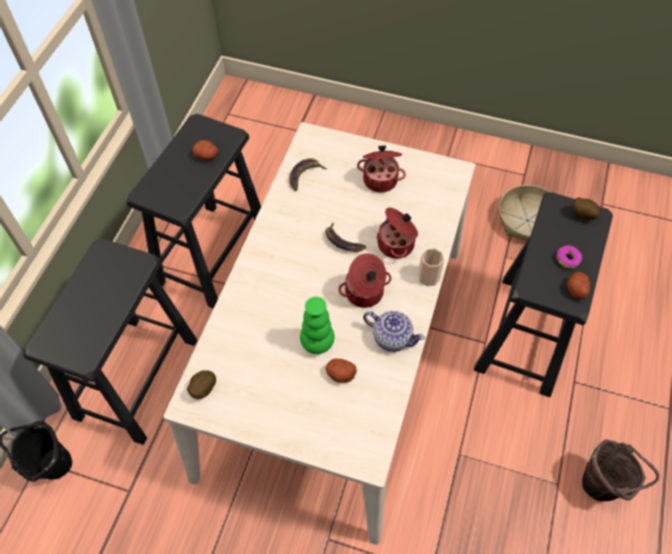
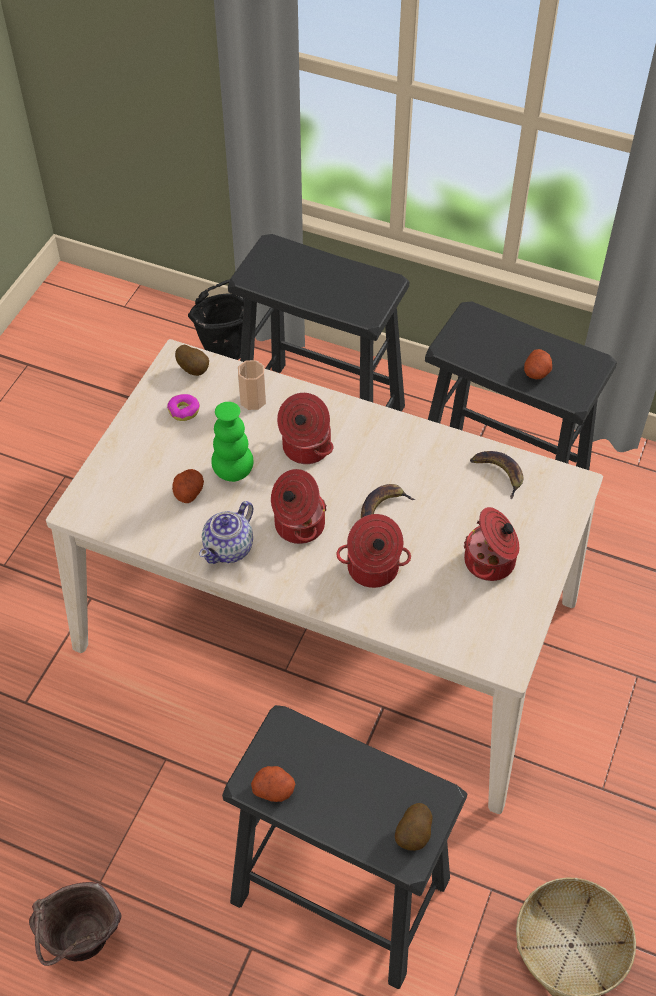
camera: 95 degrees right, 5 degrees down
cup [418,248,444,286] -> cup moved to [238,360,266,410]
donut [557,246,582,268] -> donut moved to [167,394,200,421]
none -> cooking pot [277,393,334,464]

